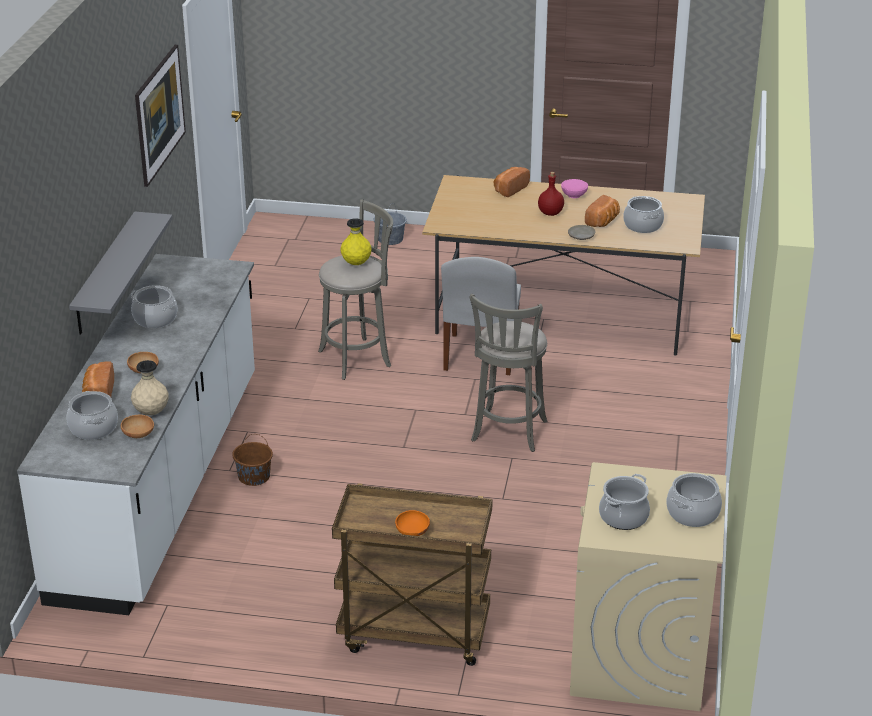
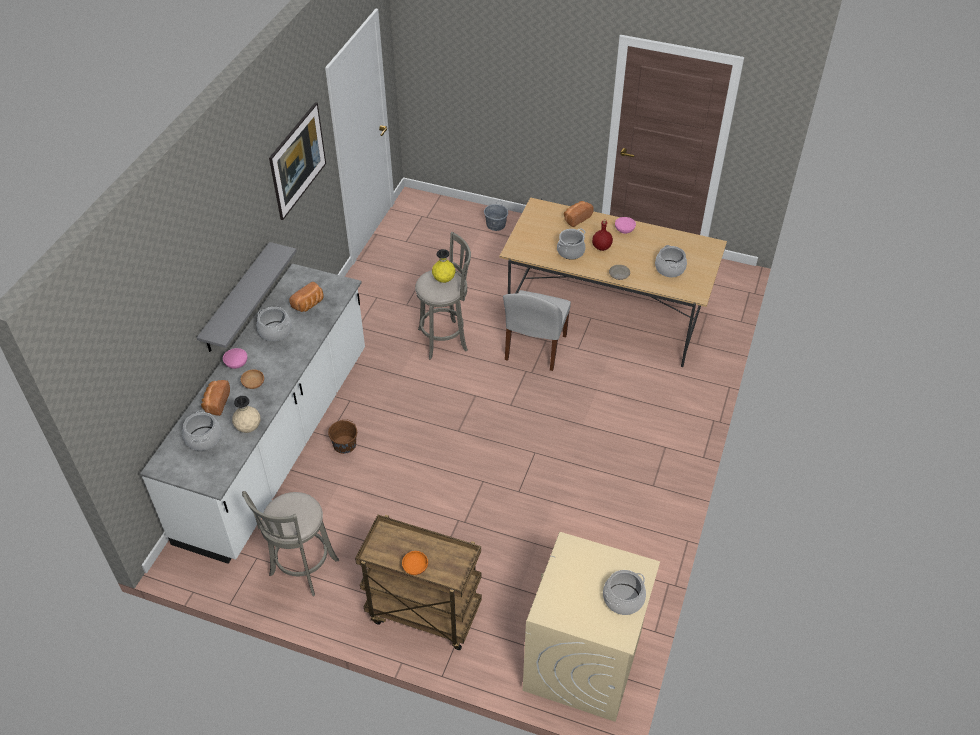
camera: 10 degrees right, 15 degrees up
brown bowl [121,415,154,438] -> none
grey stool [470,293,547,452] -> grey stool moved to [242,491,339,596]
bread [585,195,620,227] -> bread moved to [289,282,324,312]
cooking pot [599,474,650,530] -> cooking pot moved to [557,228,586,260]
none -> pink bowl [223,348,247,369]

